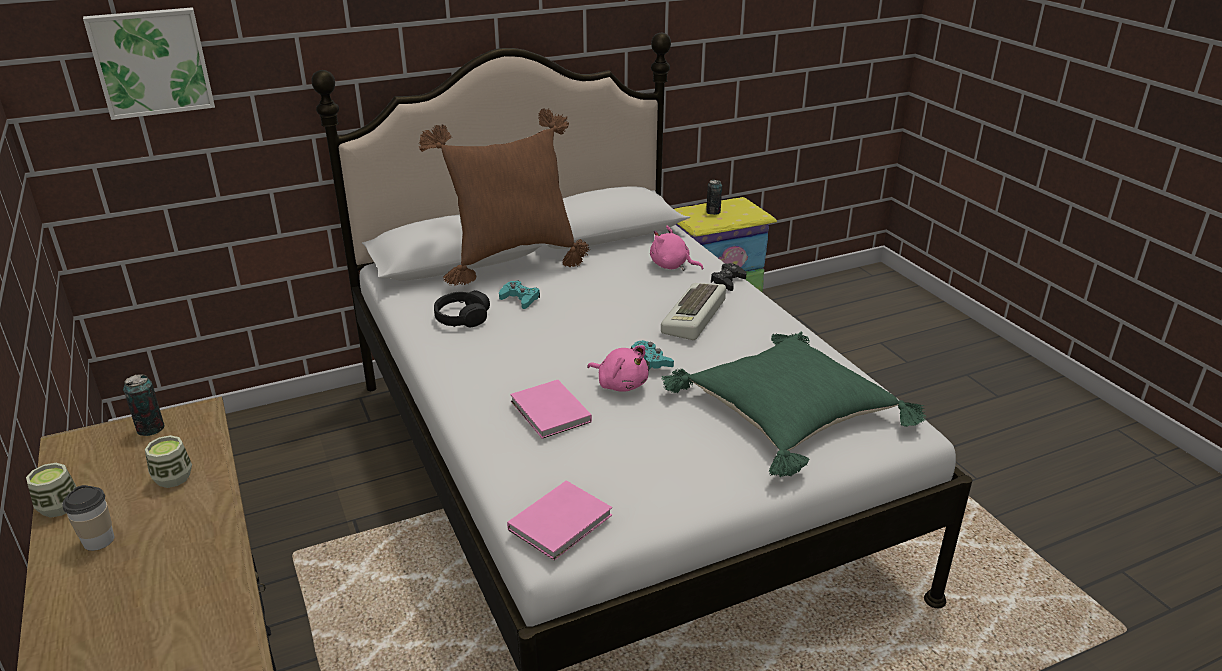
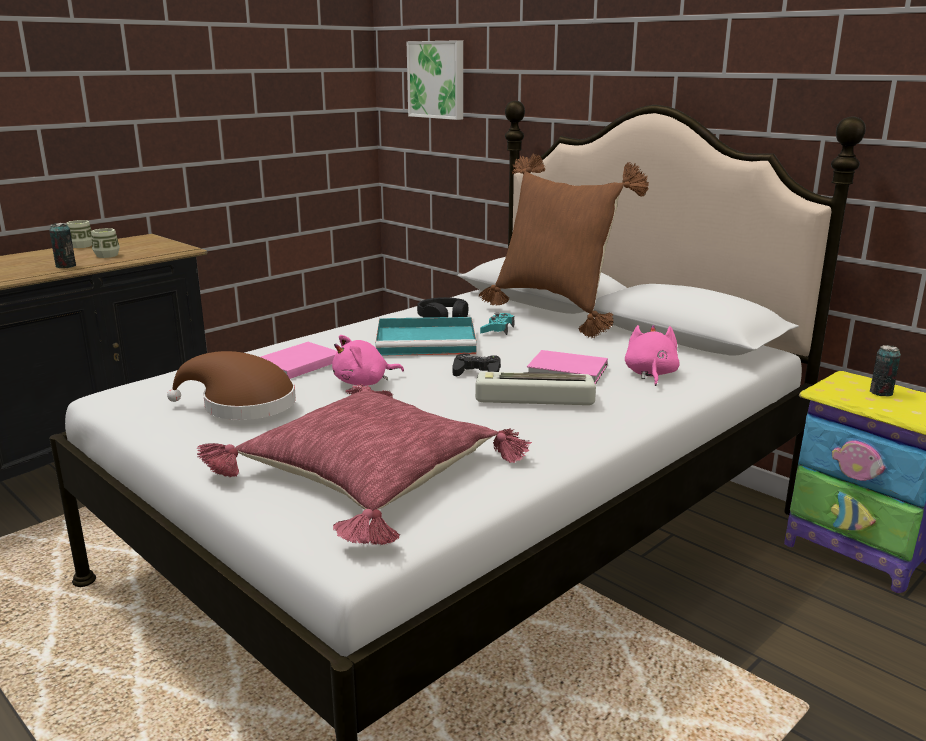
camera: 70 degrees right, 10 degrees down
cup [62,485,114,551] -> none
can [123,374,164,436] -> can moved to [49,223,76,268]
pink book [507,480,612,560] -> pink book moved to [527,350,608,384]
pink plush toy [587,345,649,392] -> pink plush toy turned 45 degrees clockwise [332,335,404,386]
turquoise game controller [631,340,674,370] -> none
green pillow [661,331,926,477] -> red pillow [197,384,532,545]
black game controller [711,263,746,291] -> black game controller moved to [453,353,501,376]
none -> brown hat [167,351,296,420]
none -> turquoise tray [376,317,476,356]

